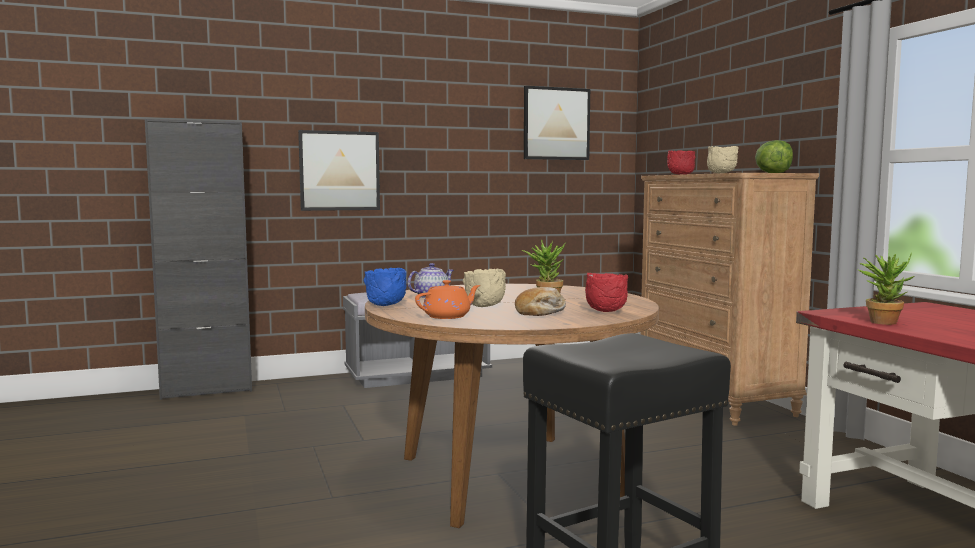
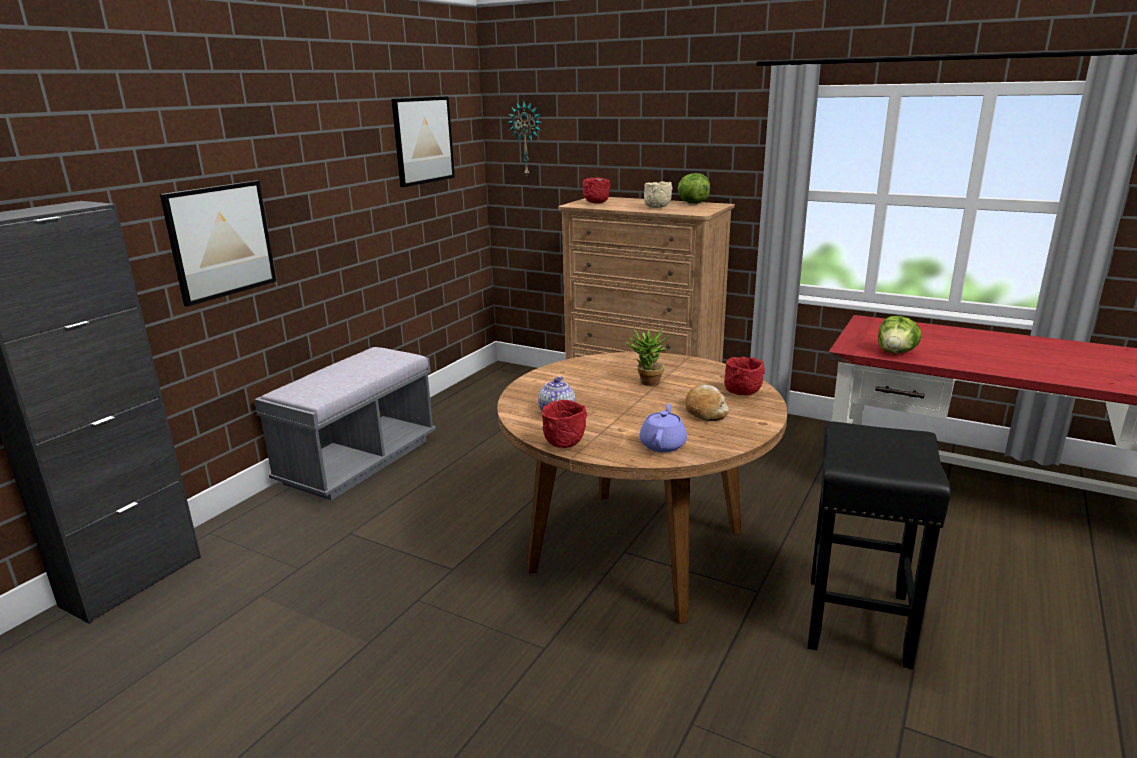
camera: 40 degrees left, 15 degrees up
blue bowl [363,268,406,306] -> red bowl [541,400,587,448]
orange teapot [415,280,480,319] -> purple teapot [640,403,687,452]
beige bowl [463,269,506,307] -> none
potted plant [859,253,914,325] -> lettuce [878,316,922,353]
none -> wall clock [508,102,542,176]

